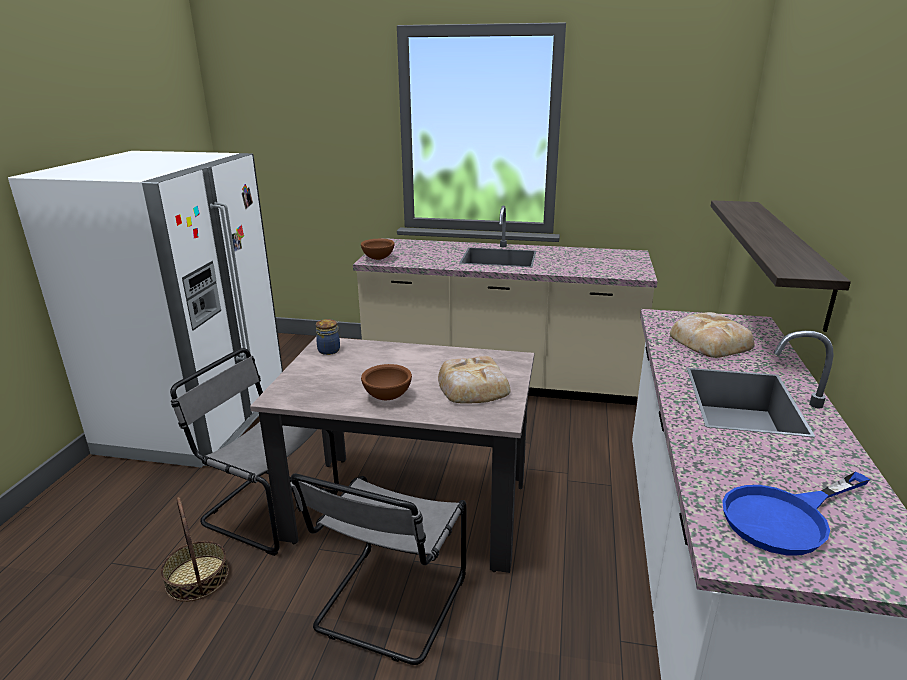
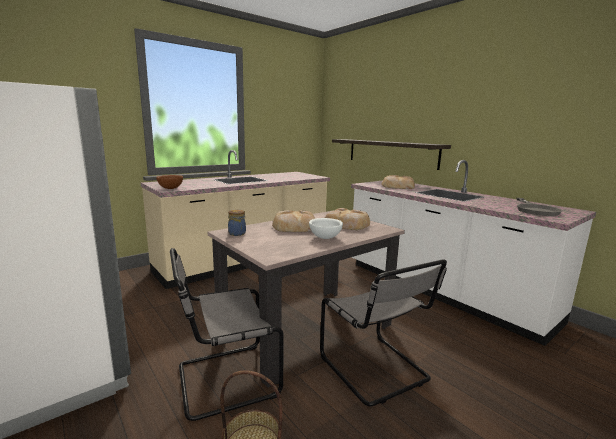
camera: 50 degrees left, 10 degrees down
brown bowl [361,364,412,400] -> white bowl [309,218,343,239]
blue frying pan [722,471,870,555] -> grey frying pan [517,198,563,216]
none -> bread [272,210,315,232]

